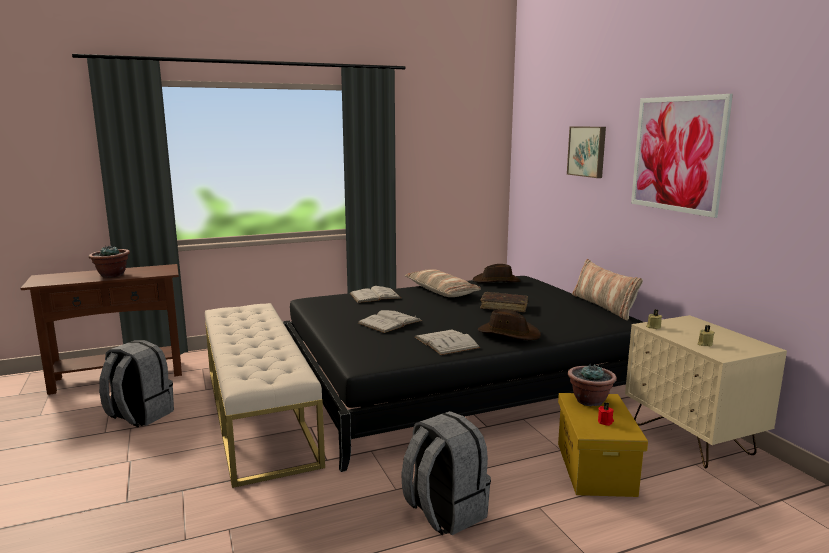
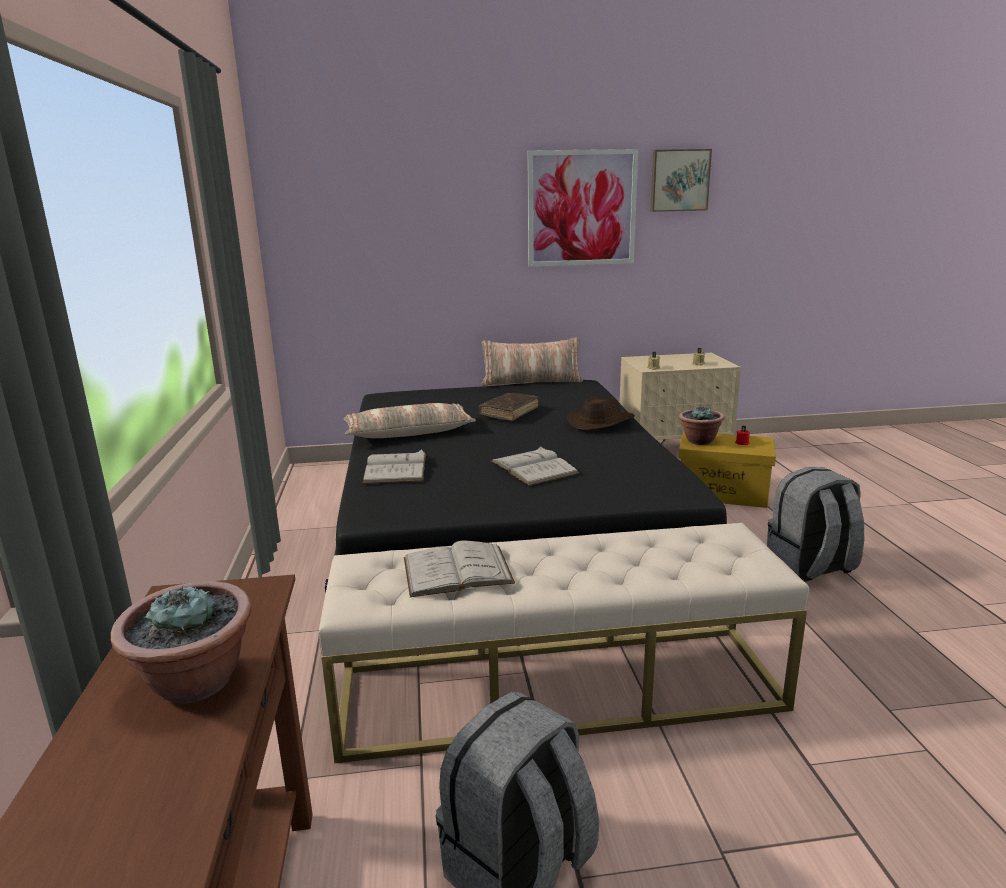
camera: 75 degrees left, 5 degrees up
white book [415,330,480,355] -> white book moved to [404,540,515,597]
brown hat [473,264,521,283] -> none
picture [567,127,606,178] -> picture moved to [650,149,712,212]

